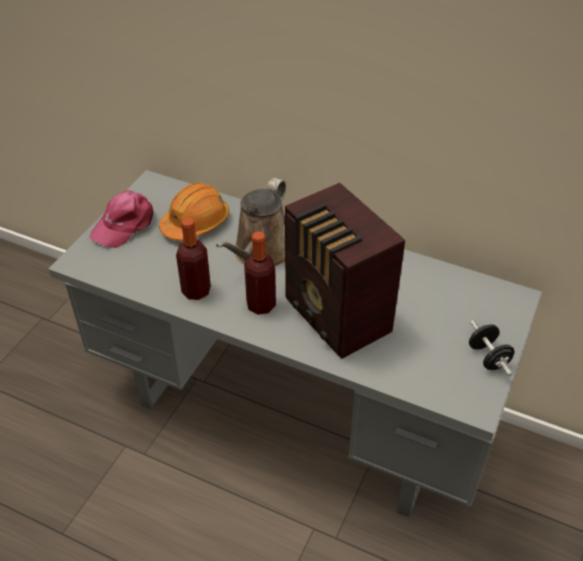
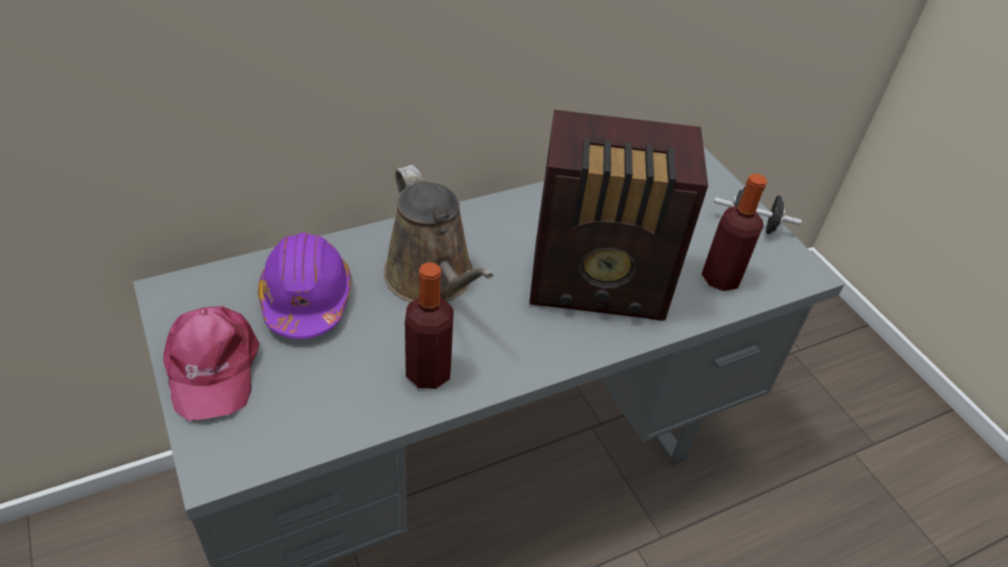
camera: 55 degrees left, 0 degrees up
orange hard hat [159,183,229,241] -> purple hard hat [258,233,351,339]
bottle [244,231,276,315] -> bottle moved to [702,174,767,291]

